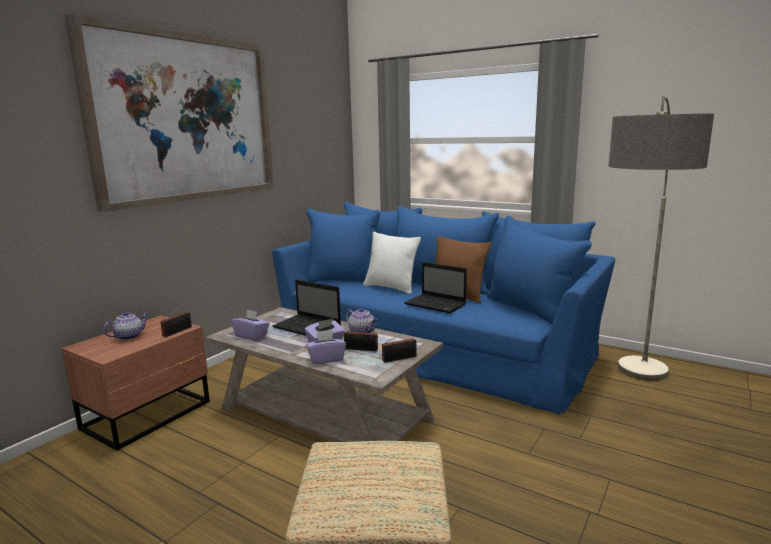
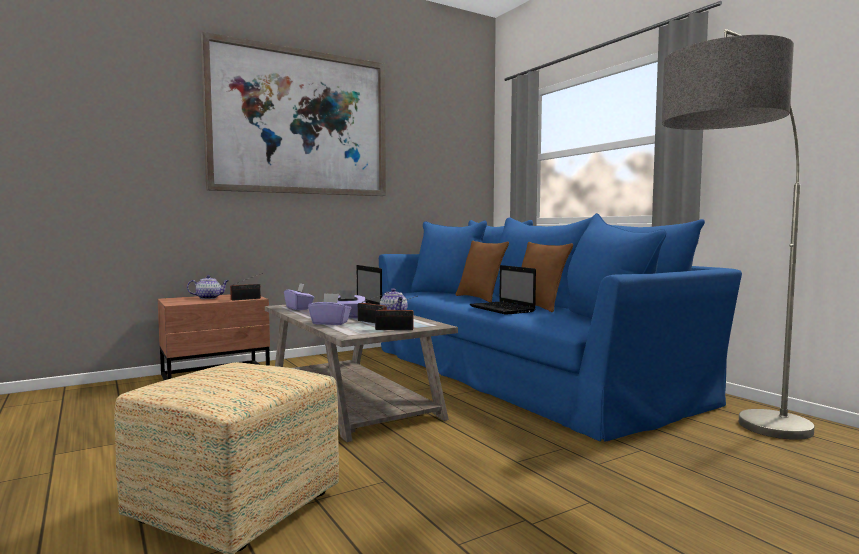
camera: 25 degrees right, 10 degrees down
white pillow [363,232,421,294] -> brown pillow [456,240,509,302]

